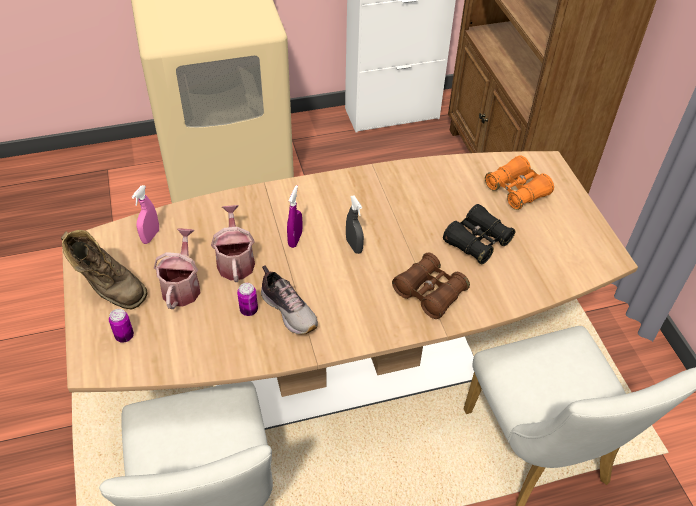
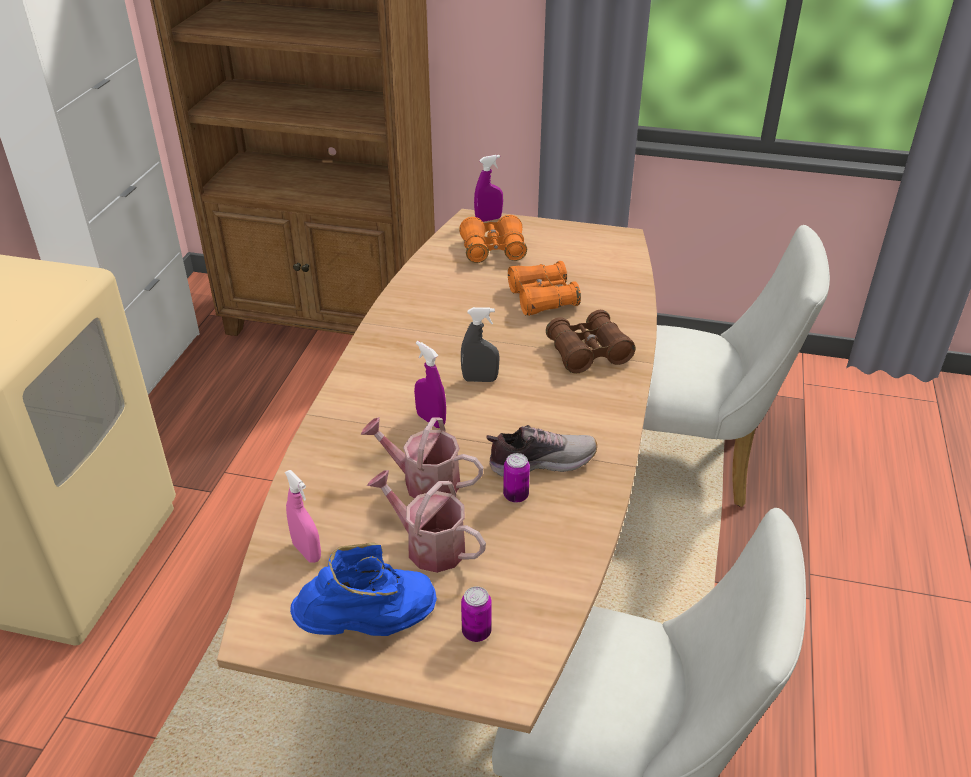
camera: 60 degrees left, 10 degrees down
brown boot [61,230,148,309] -> blue boot [290,542,437,636]
black binoculars [443,204,515,264] -> orange binoculars [508,261,581,316]
none -> purple spray bottle [474,155,503,222]

